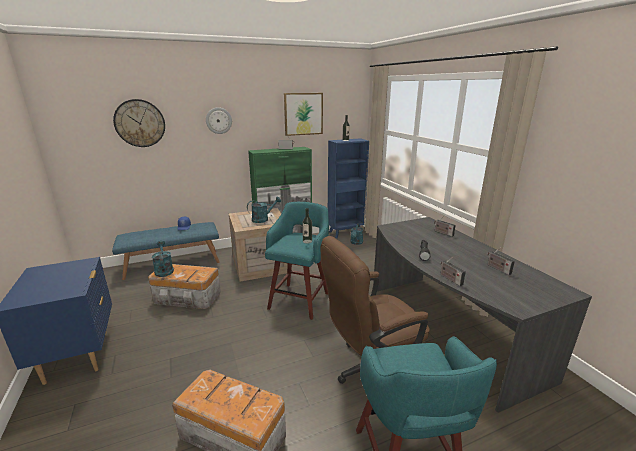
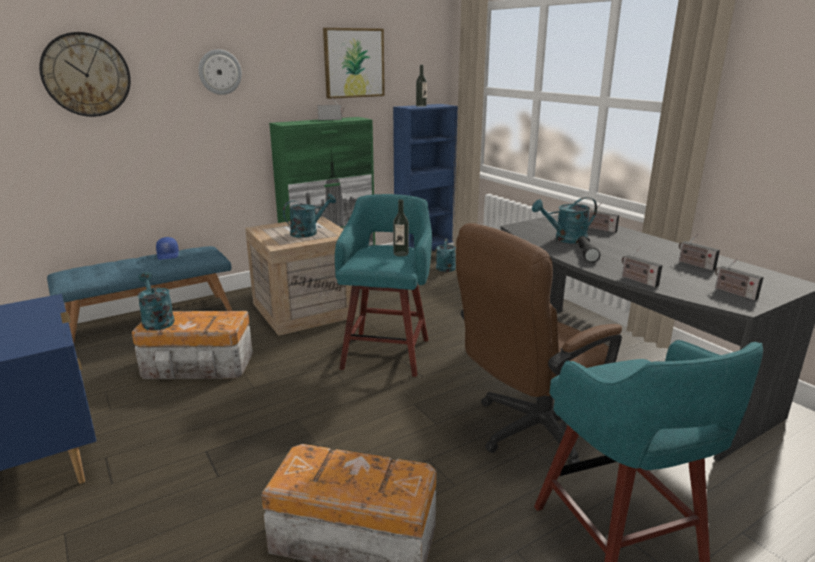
camera: 10 degrees left, 0 degrees up
none -> turquoise watering can [532,197,597,244]
none -> radio [715,258,764,301]

